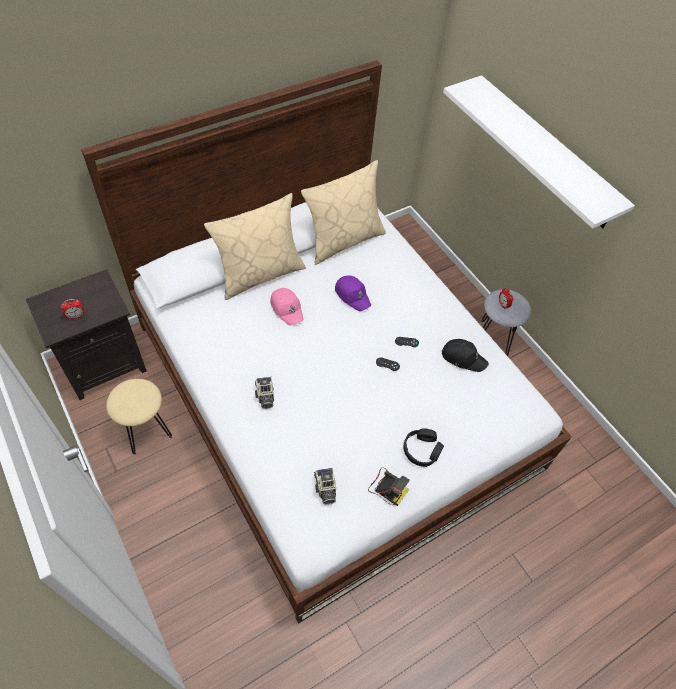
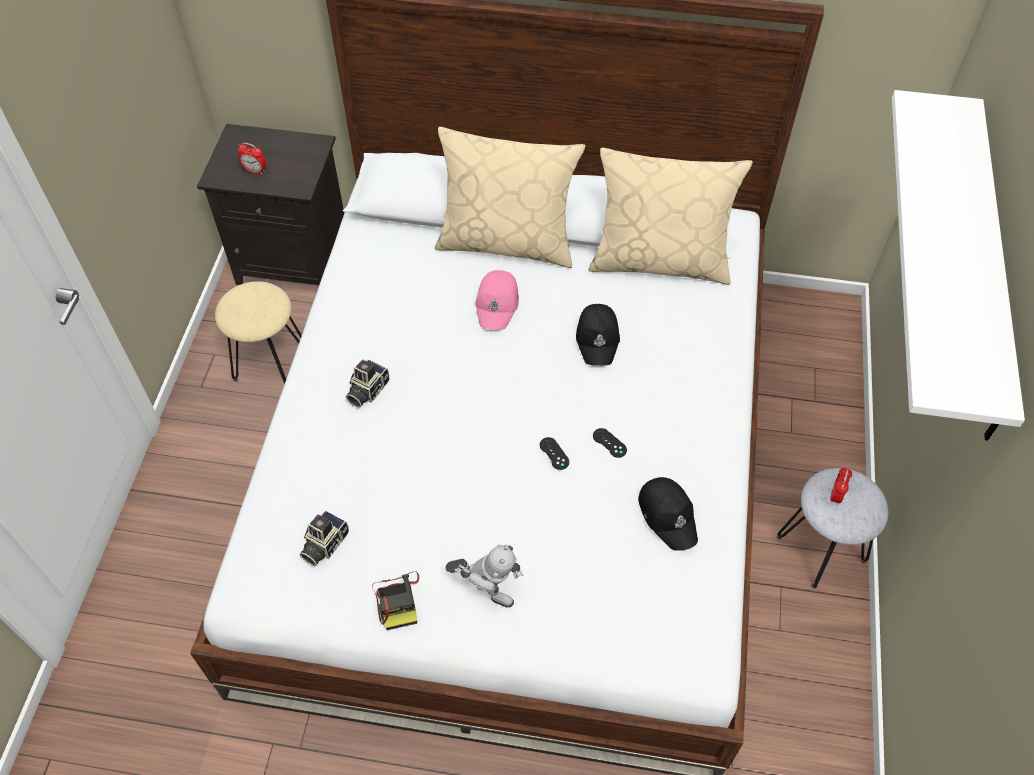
camera: 45 degrees right, 0 degrees up
purple cap [335,275,371,311] -> black cap [576,304,620,366]
black headphones [403,428,444,467] -> toy robot [446,545,523,608]

